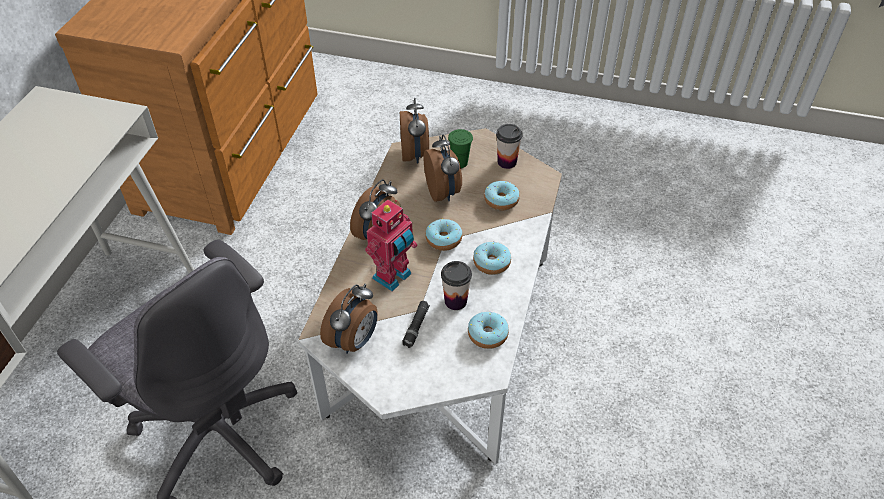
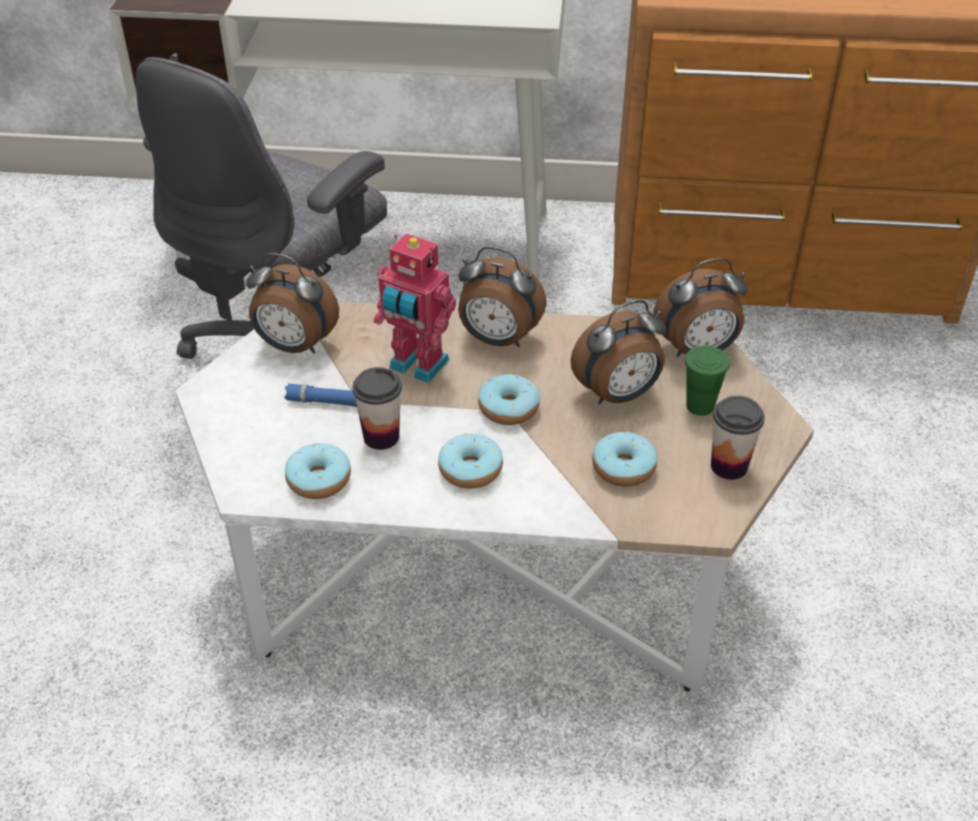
camera: 80 degrees right, 5 degrees down
black flashlight [402,301,430,348] -> blue flashlight [284,383,357,407]

